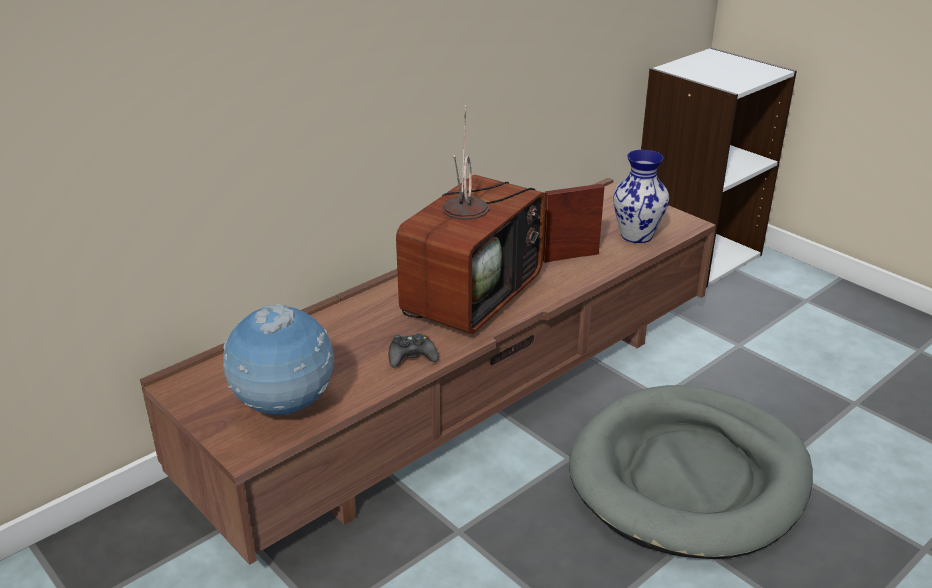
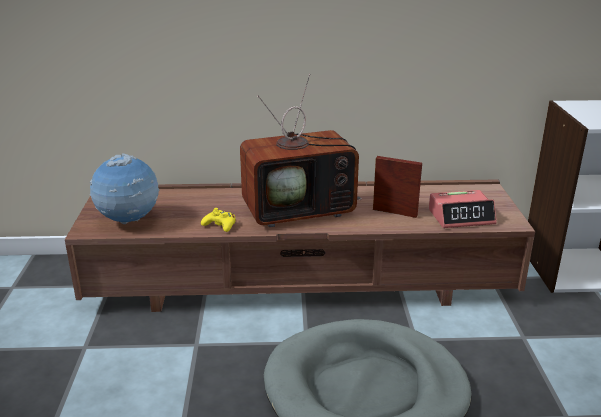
camera: 40 degrees right, 5 degrees down
black game controller [389,334,439,368] -> yellow game controller [201,208,236,232]
vase [613,150,669,243] -> alarm clock [429,190,497,228]

